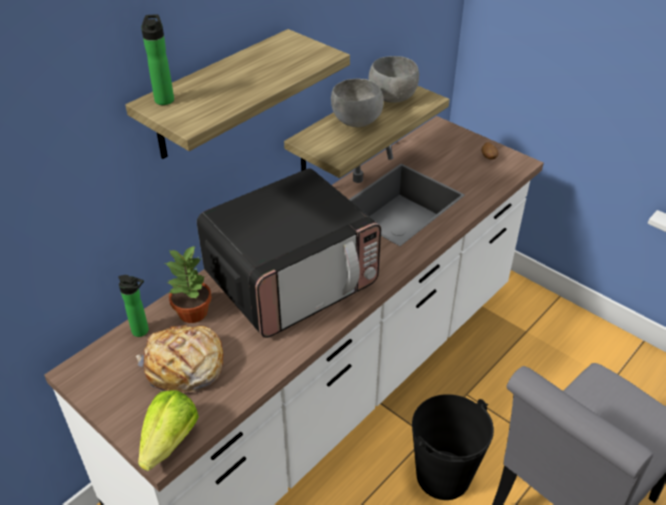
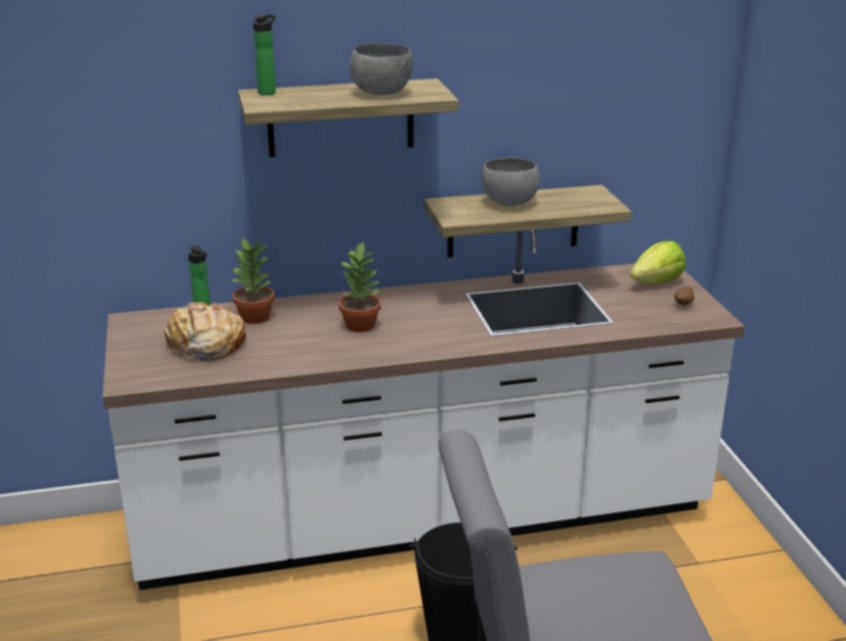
camera: 35 degrees right, 15 degrees down
lettuce [138,390,199,471] -> lettuce moved to [630,241,686,284]
microwave [197,169,381,338] -> potted plant [339,242,381,332]
grey bowl [369,56,419,103] -> grey bowl moved to [350,43,413,95]

